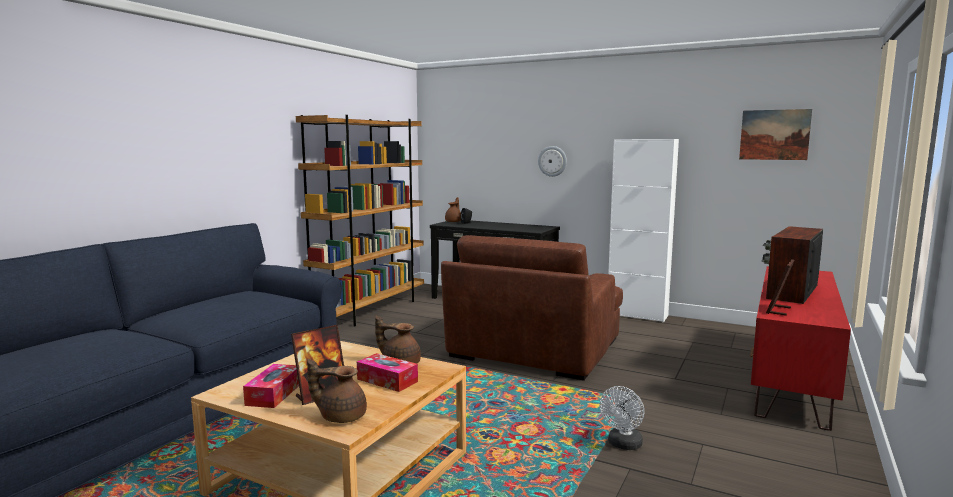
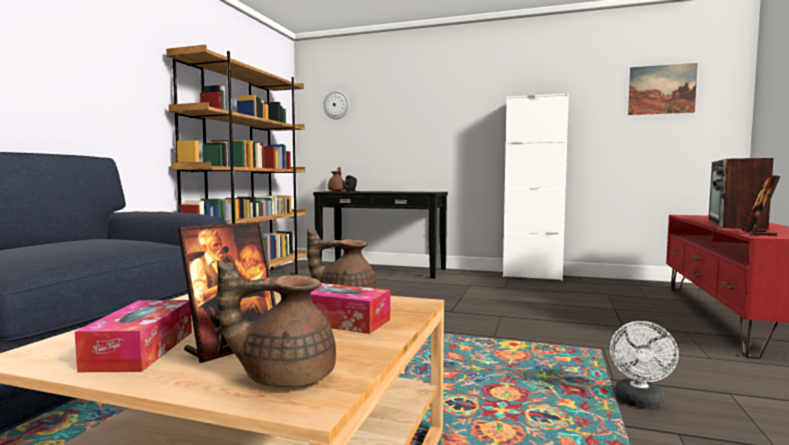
camera: 10 degrees left, 5 degrees down
brown armchair [441,235,623,381] -> none
wall clock [538,146,567,177] -> wall clock moved to [323,90,349,120]

